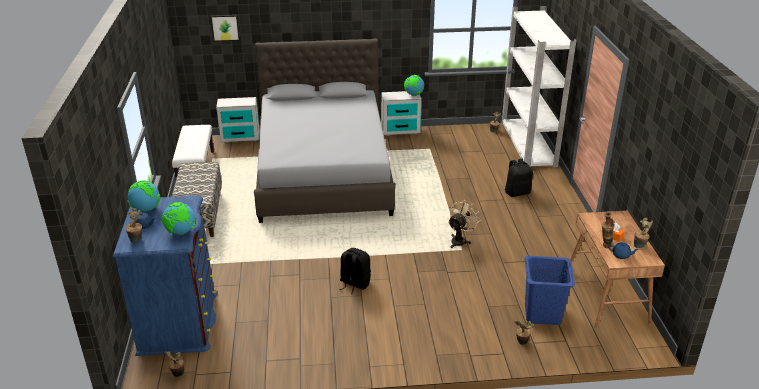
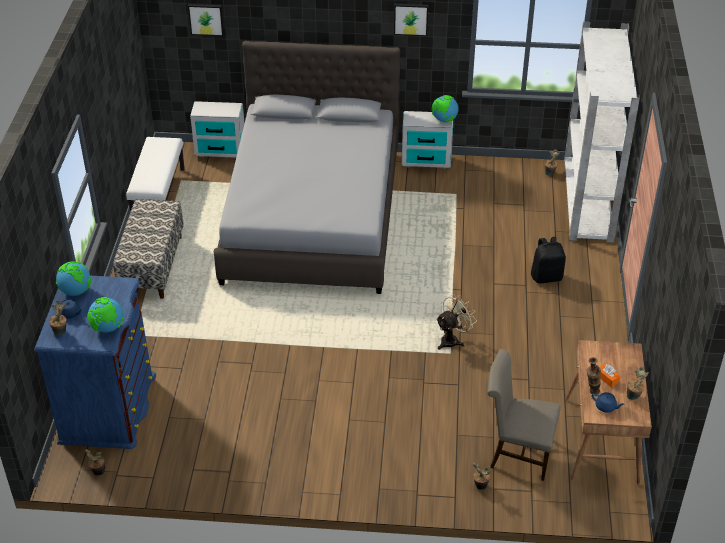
camera: 10 degrees right, 10 degrees up
black backpack [340,248,371,295] -> none
blue laundry basket [525,256,575,325] -> beige chair [487,349,561,481]
none -> picture [394,4,428,36]

